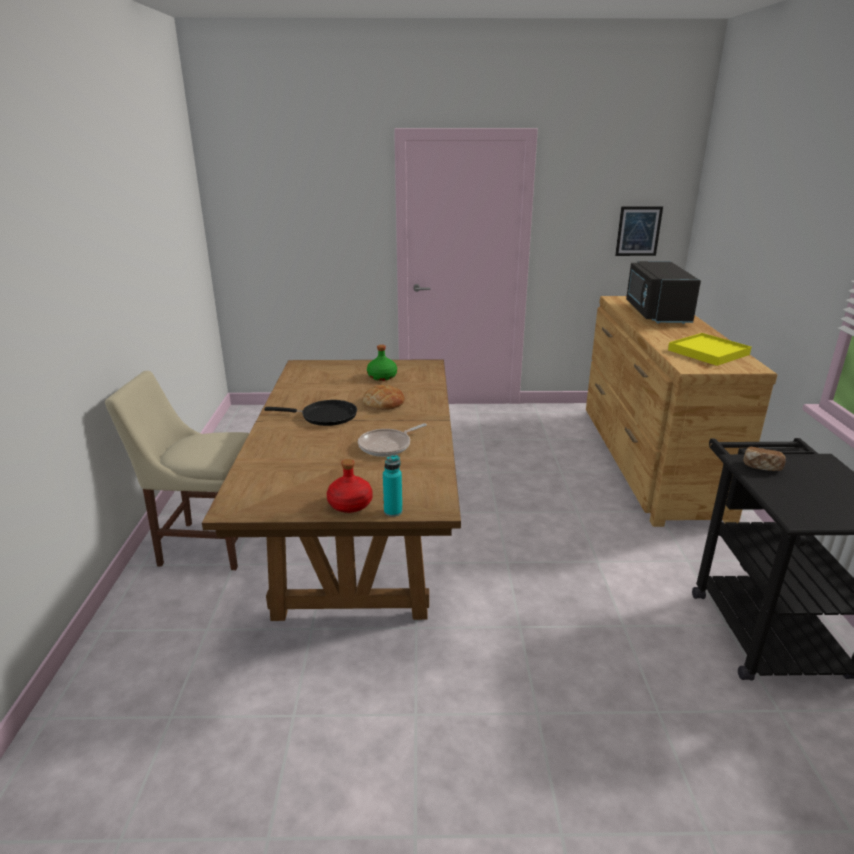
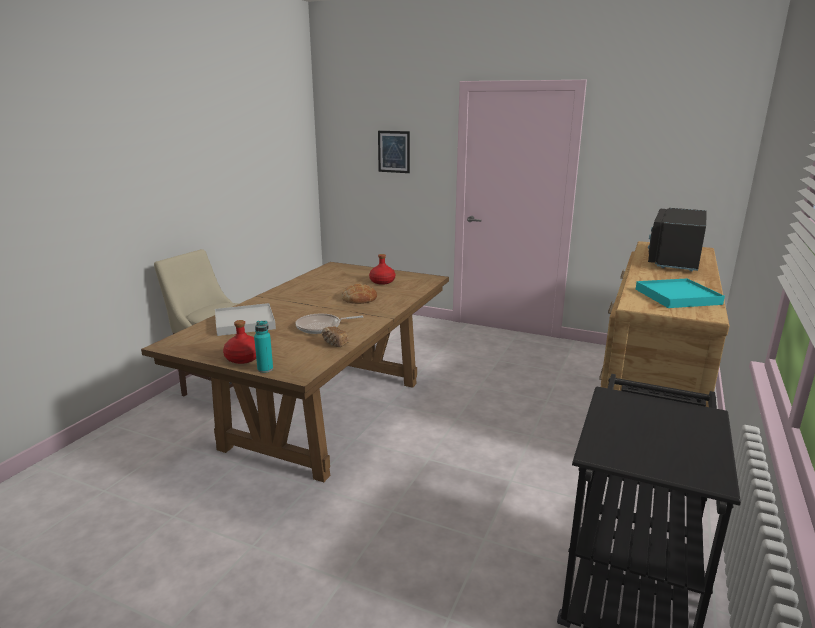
camera: 25 degrees right, 5 degrees down
black frying pan [264,400,357,426] -> none
green bottle [367,345,397,381] -> red bottle [369,254,395,285]
picture [615,206,663,256] -> picture moved to [378,131,410,173]
yellow tray [668,333,751,366] -> turquoise tray [635,278,725,308]
bread [743,447,786,471] -> bread moved to [322,327,349,347]
none -> white tray [215,303,276,336]

